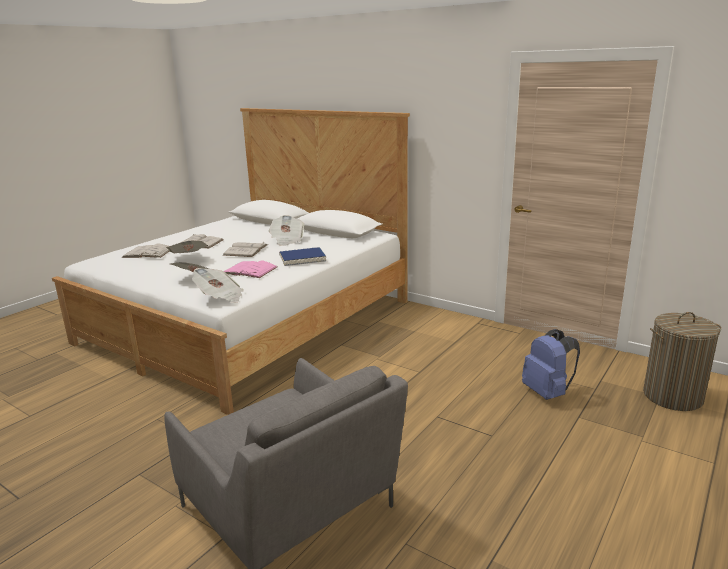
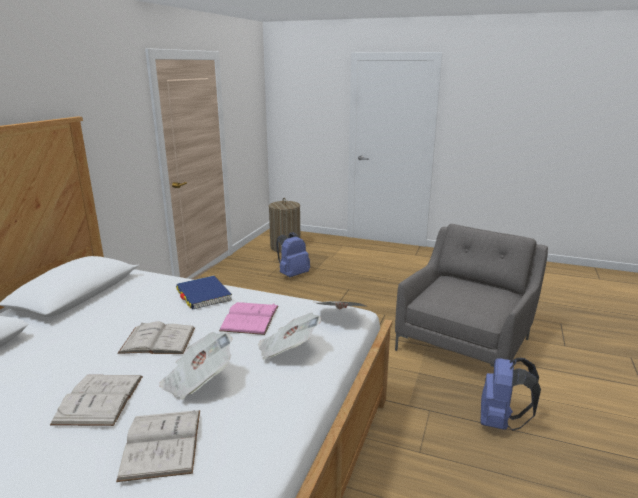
camera: 105 degrees left, 0 degrees up
newspaper [268,215,305,246] -> none
none -> blue backpack [480,358,541,431]

